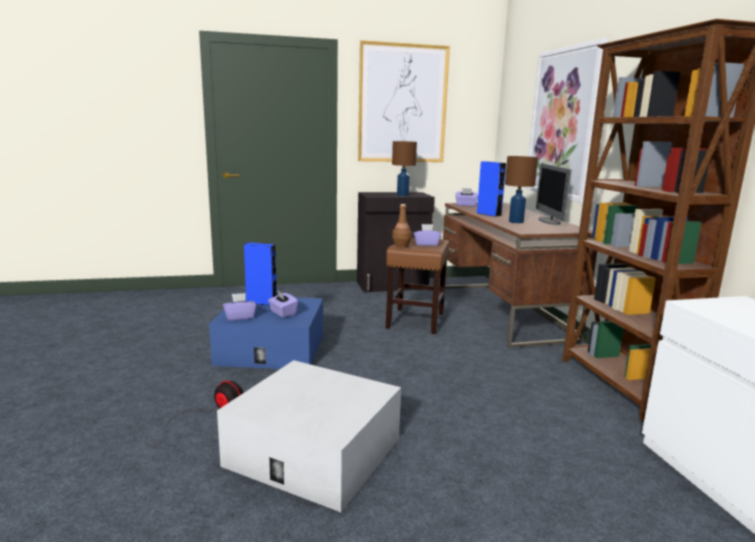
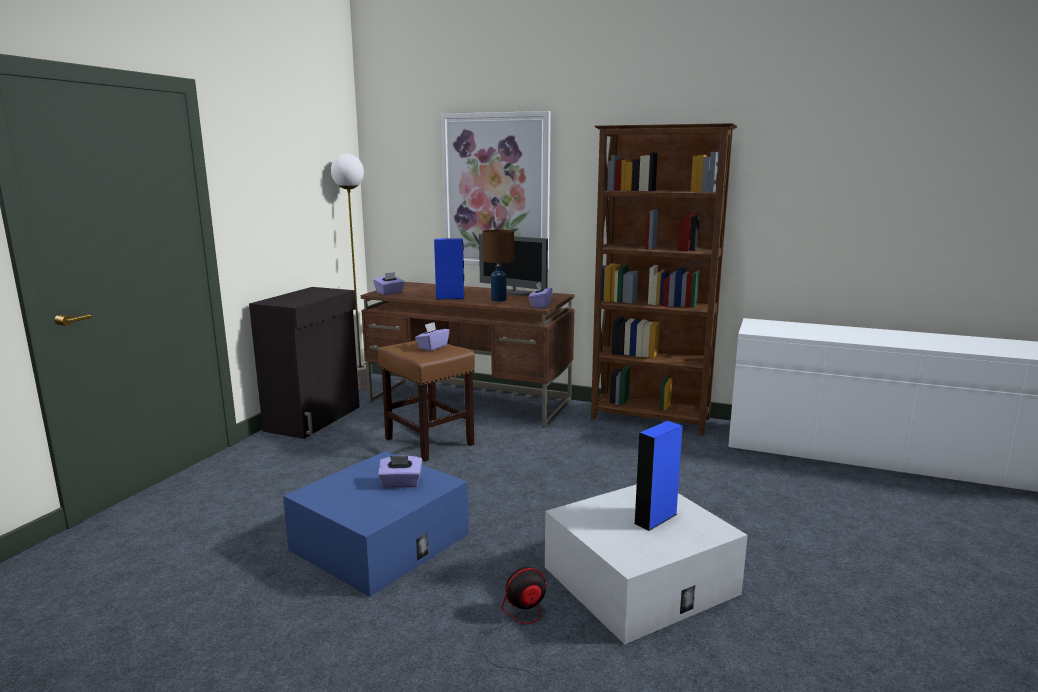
camera: 55 degrees left, 0 degrees up
purple tissue box [223,293,256,321] -> purple tissue box moved to [529,282,553,308]
blue speaker [244,242,277,306] -> blue speaker moved to [634,421,683,531]
picture [358,40,450,162] -> none
brown table lamp [392,141,417,196] -> none
brown bottle [392,204,412,247] -> none
none -> floor lamp [331,153,367,390]

